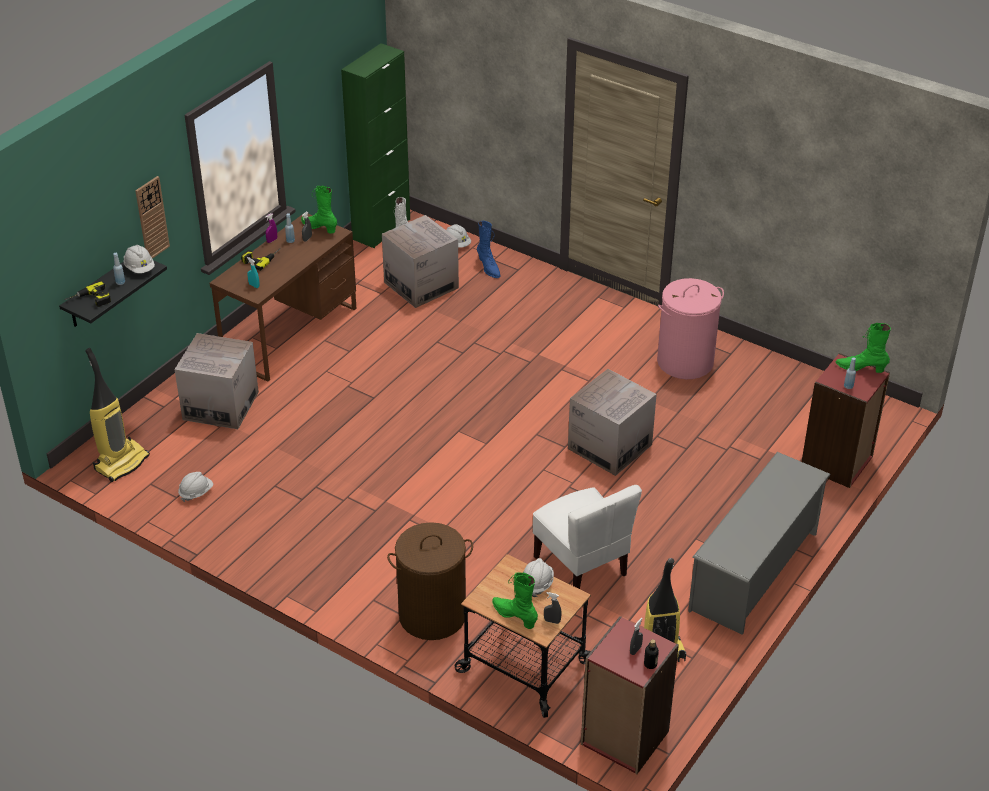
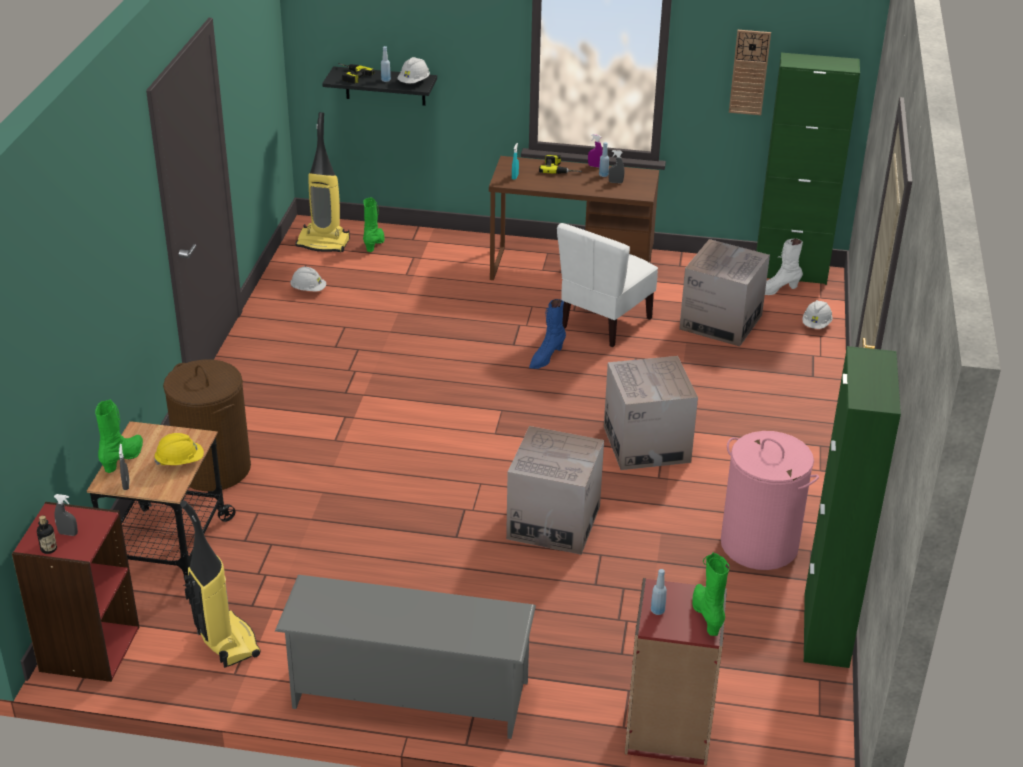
camera: 65 degrees right, 5 degrees down
wall clock [135,176,170,259] -> wall clock moved to [729,30,771,115]
cardboard box [174,333,259,429] -> cardboard box moved to [604,356,698,470]
green boot [301,186,337,234] -> green boot moved to [363,197,385,252]
blue boot [477,221,500,278] -> blue boot moved to [529,299,566,369]
white hard hat [523,558,554,597] -> yellow hard hat [154,433,204,466]
white chair [533,485,642,589] -> white chair moved to [557,223,658,347]
none -> green cabinet [803,346,901,668]

